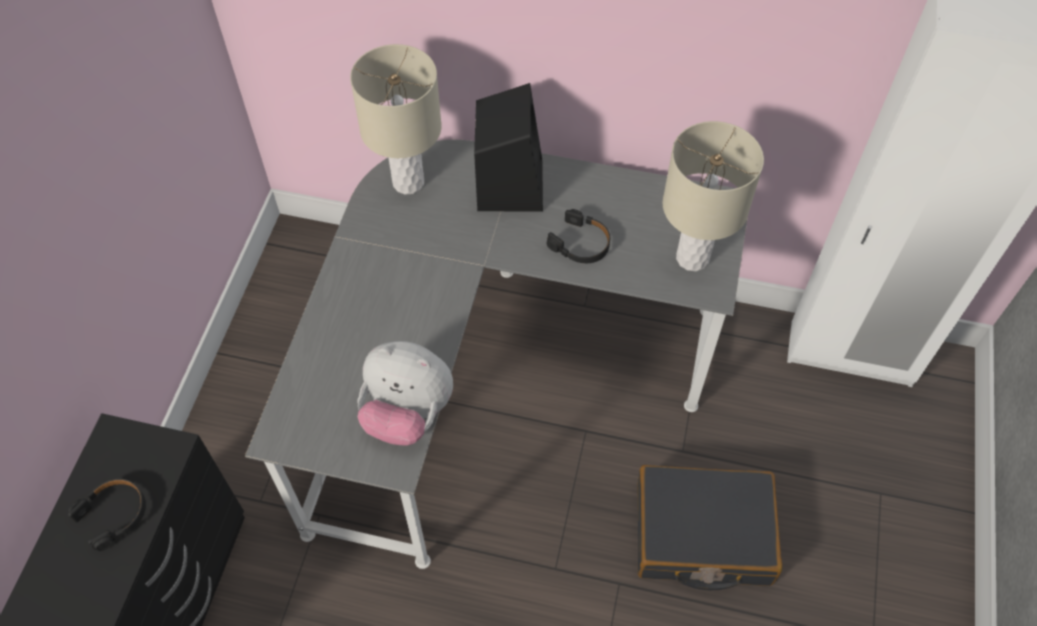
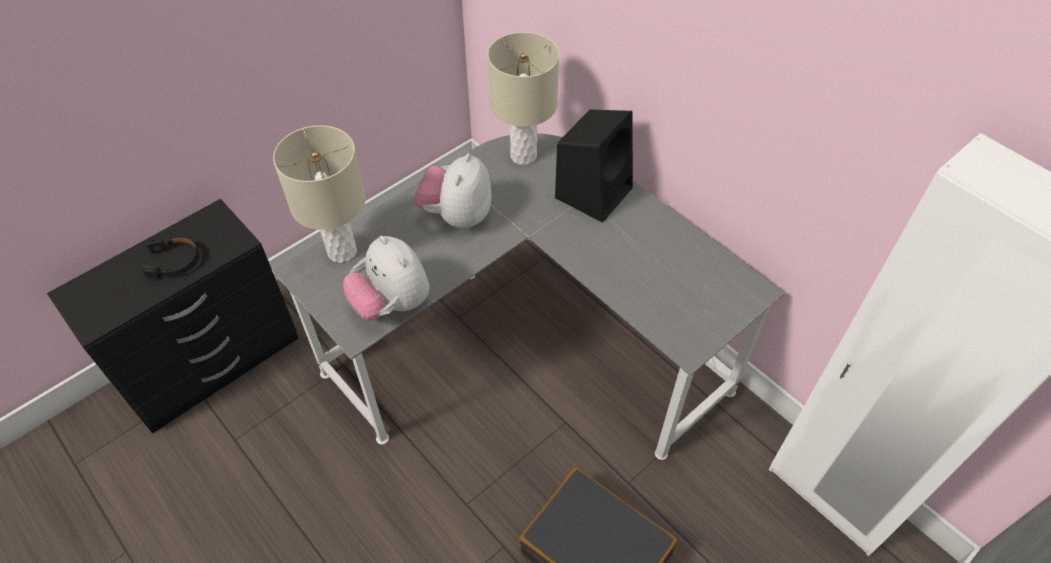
camera: 35 degrees right, 5 degrees down
black headphones [547,209,610,263] -> none
beige table lamp [662,121,764,271] -> beige table lamp moved to [273,125,366,263]
none -> plush toy [414,153,492,228]

